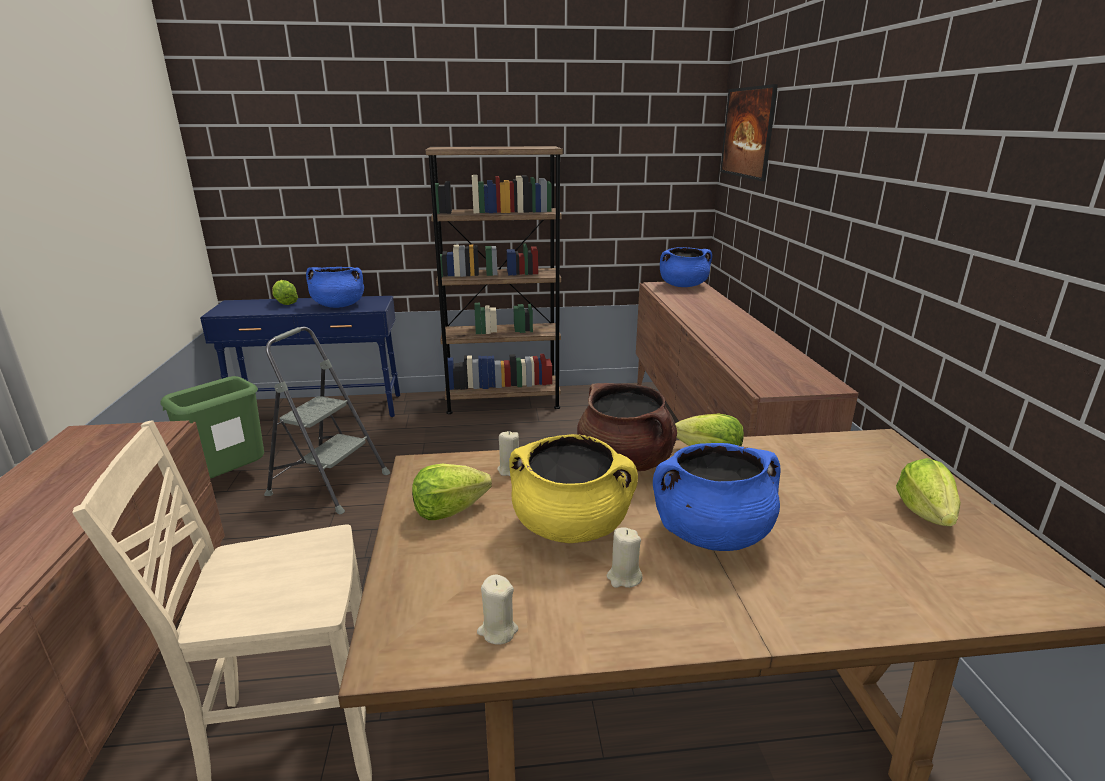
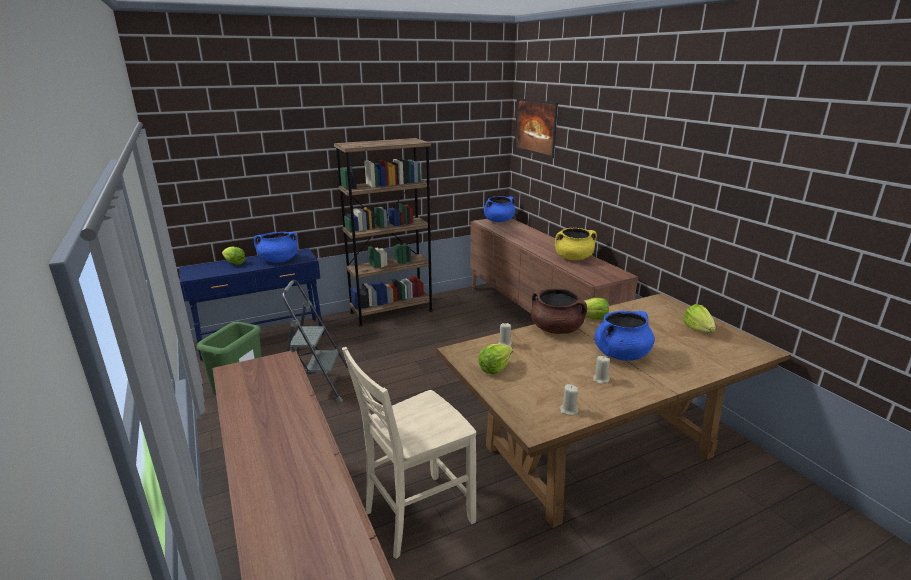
camera: 20 degrees left, 0 degrees up
yellow cooking pot [509,434,638,543] -> yellow cooking pot moved to [555,227,597,260]

